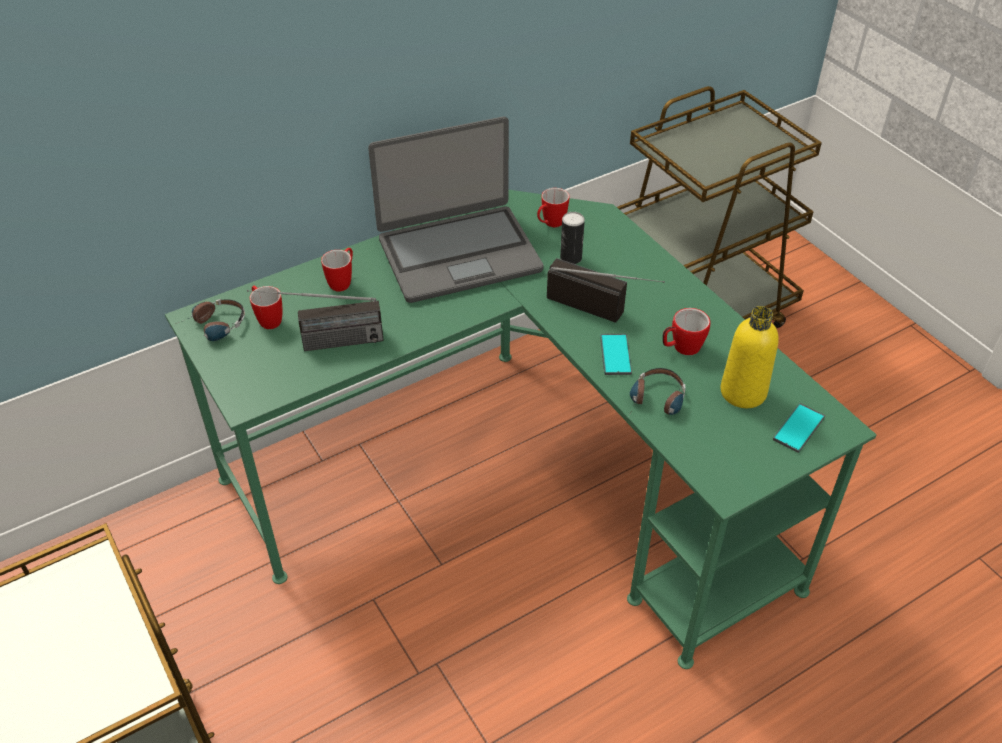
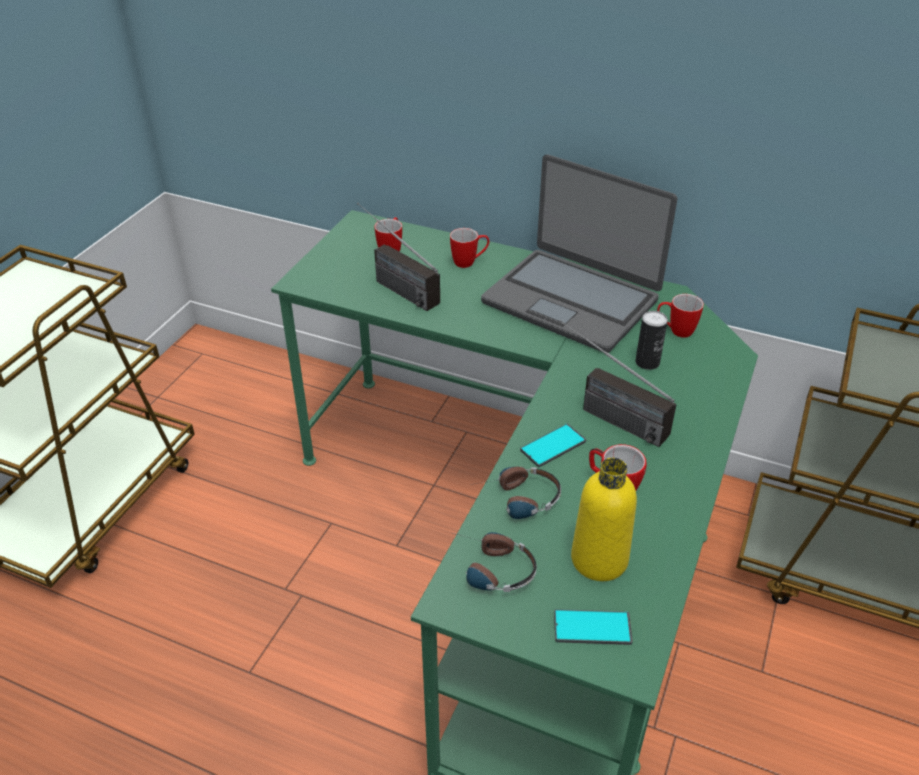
camera: 55 degrees right, 5 degrees down
headphones [176,299,245,341] -> headphones moved to [453,532,537,592]
radio [547,258,665,323] -> radio turned 135 degrees clockwise [559,320,677,447]

